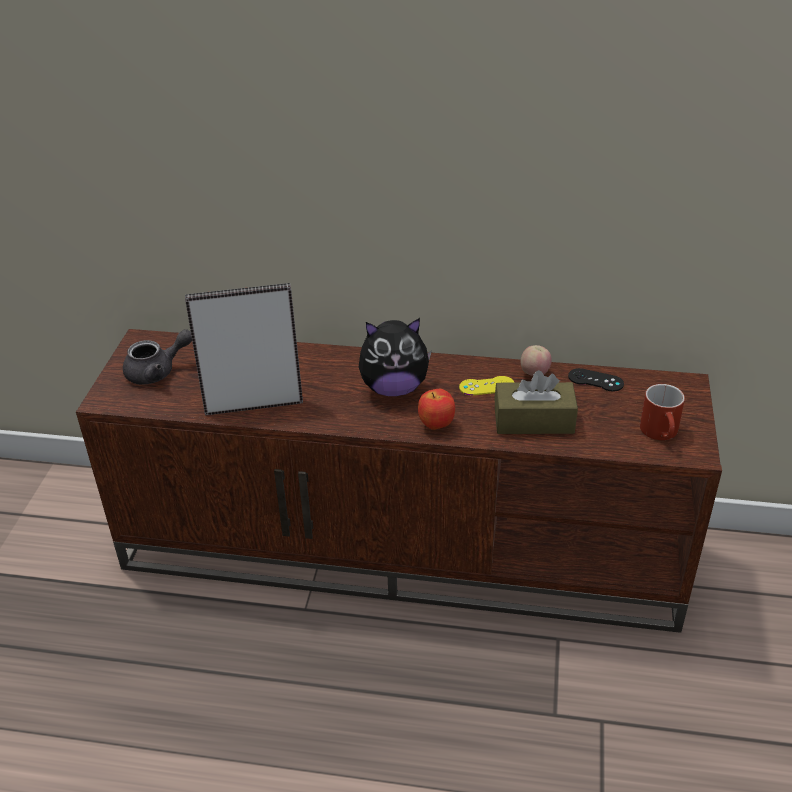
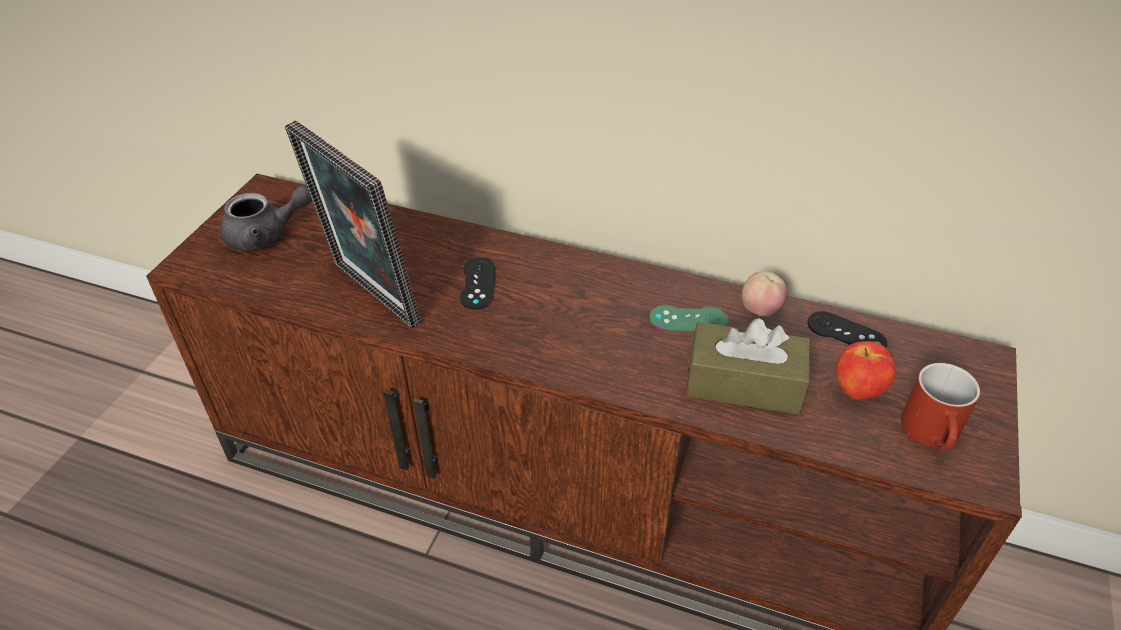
camera: 10 degrees right, 5 degrees up
picture frame [185,283,303,415] -> picture frame turned 135 degrees counterclockwise [285,120,421,328]
plush toy [359,318,432,396] -> none
apple [418,389,455,430] -> apple moved to [836,341,895,400]
yellow game controller [459,376,515,395] -> green game controller [649,305,729,332]
none -> black game controller [460,258,496,309]

